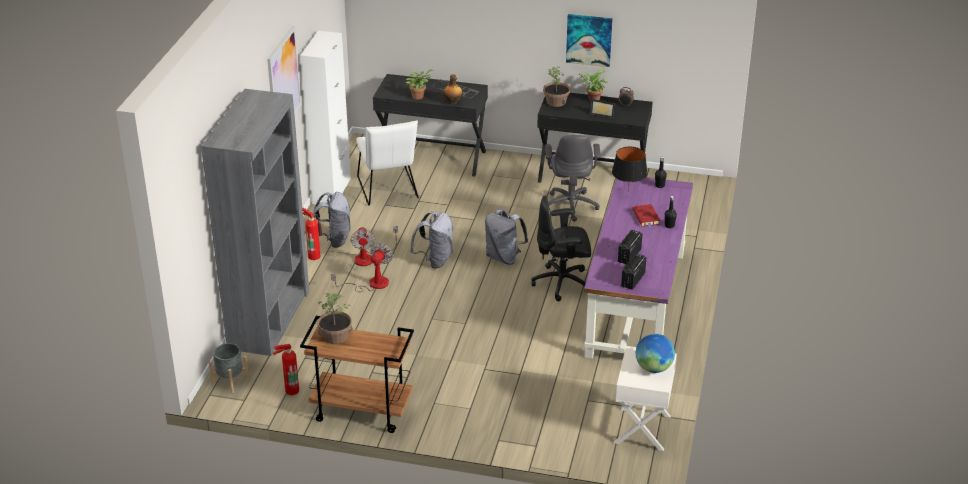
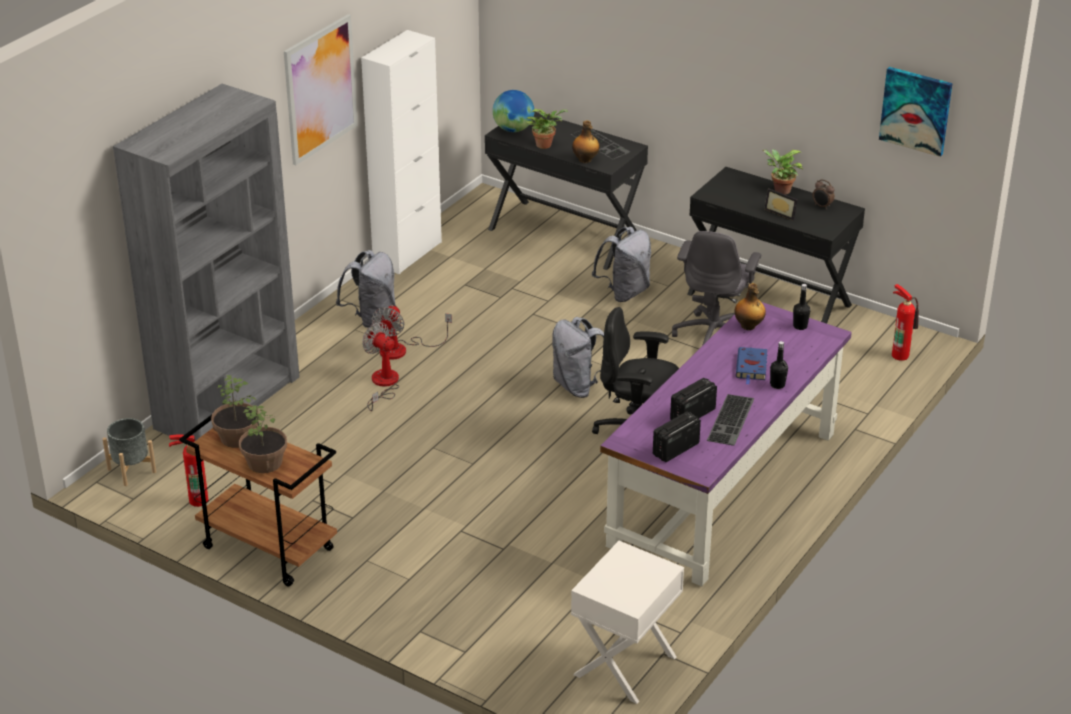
camera: 20 degrees right, 0 degrees up
fire extinguisher [302,207,323,260] -> fire extinguisher moved to [892,284,919,361]
fan [331,242,393,292] -> fan turned 90 degrees counterclockwise [362,322,399,411]
white chair [356,121,419,205] -> none
grey backpack [410,211,454,269] -> grey backpack moved to [592,227,651,302]
potted plant [543,67,570,107] -> potted plant moved to [239,405,287,473]
picture [566,14,613,67] -> picture moved to [879,67,953,157]
black table lamp [612,147,647,192] -> bottle [735,283,766,330]
red book [632,204,660,229] -> blue book [736,347,767,385]
globe [636,334,675,373] -> globe moved to [492,90,534,132]
none -> keyboard [707,394,755,446]

